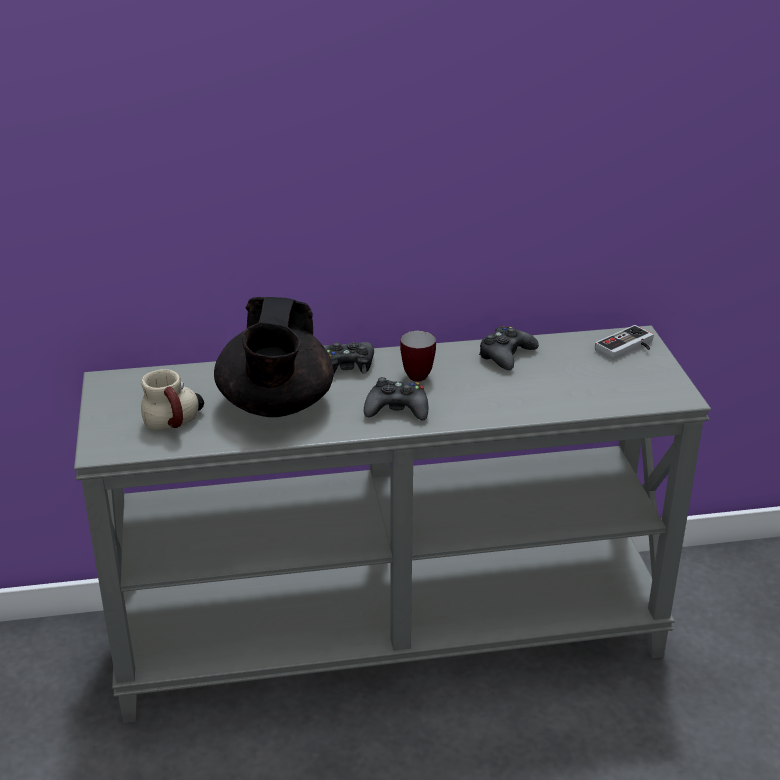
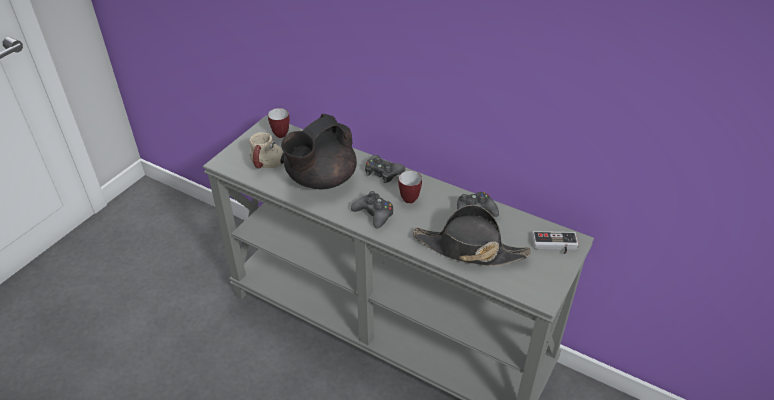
camera: 40 degrees right, 10 degrees up
none -> mug [268,108,290,138]
none -> black hat [413,205,531,266]

